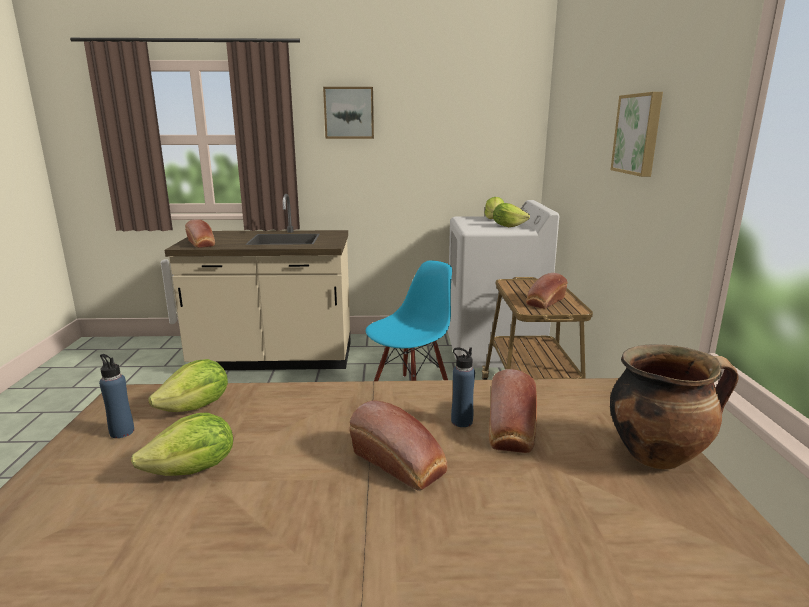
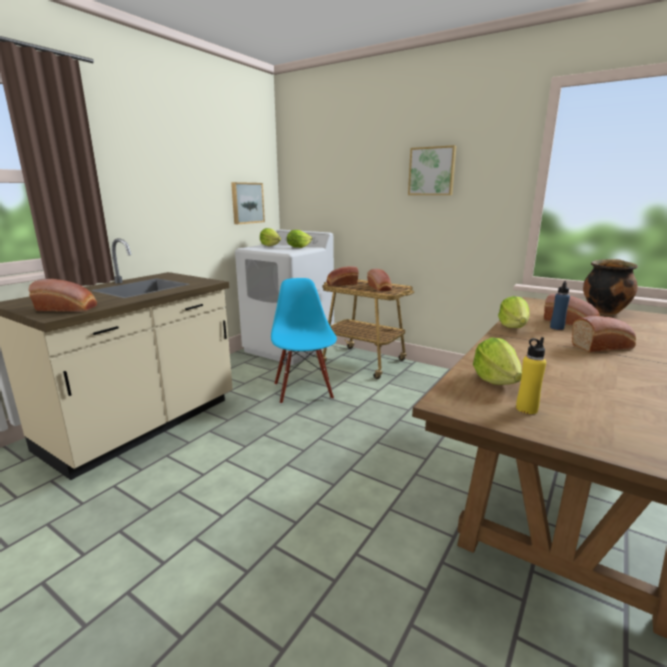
camera: 55 degrees left, 0 degrees up
blue bottle [99,354,134,438] -> yellow bottle [516,337,546,414]
lettuce [131,412,233,476] -> lettuce moved to [498,296,530,328]
picture [323,87,374,139] -> picture moved to [231,182,265,224]
none -> bread [326,266,359,286]

